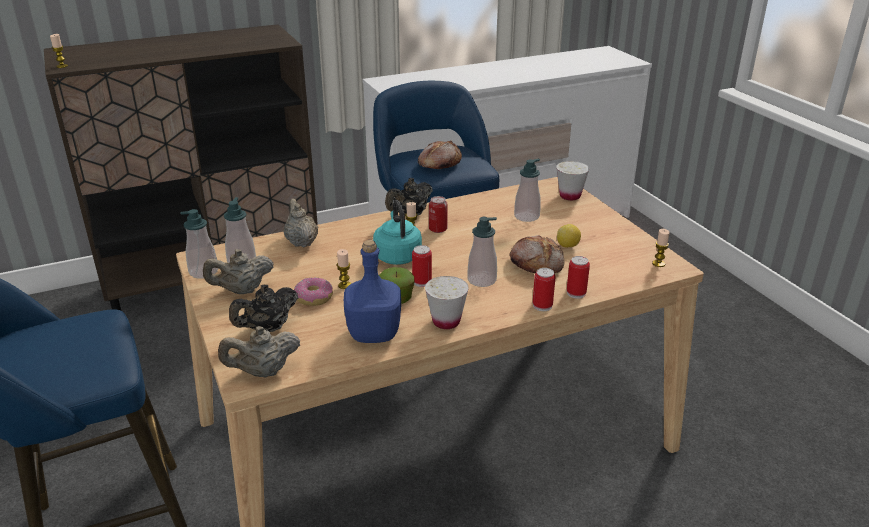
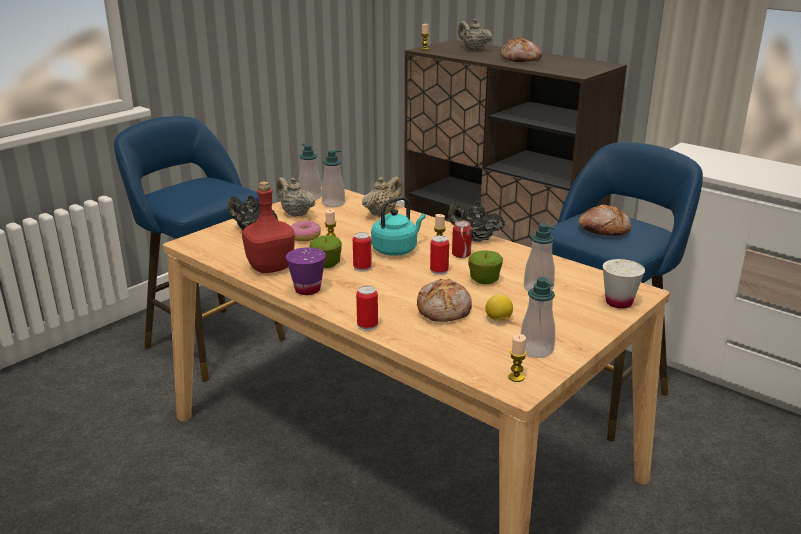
camera: 65 degrees right, 5 degrees down
beige teapot [218,326,300,377] -> beige teapot moved to [458,19,493,51]
blue bottle [344,240,401,343] -> red bottle [242,182,295,273]
white cup [425,276,469,329] -> purple cup [286,247,326,295]
soap dispenser [467,217,497,287] -> soap dispenser moved to [521,277,555,358]
can [567,256,590,299] -> can moved to [430,235,449,275]
none -> apple [468,250,503,285]
none -> bread [500,37,542,62]

